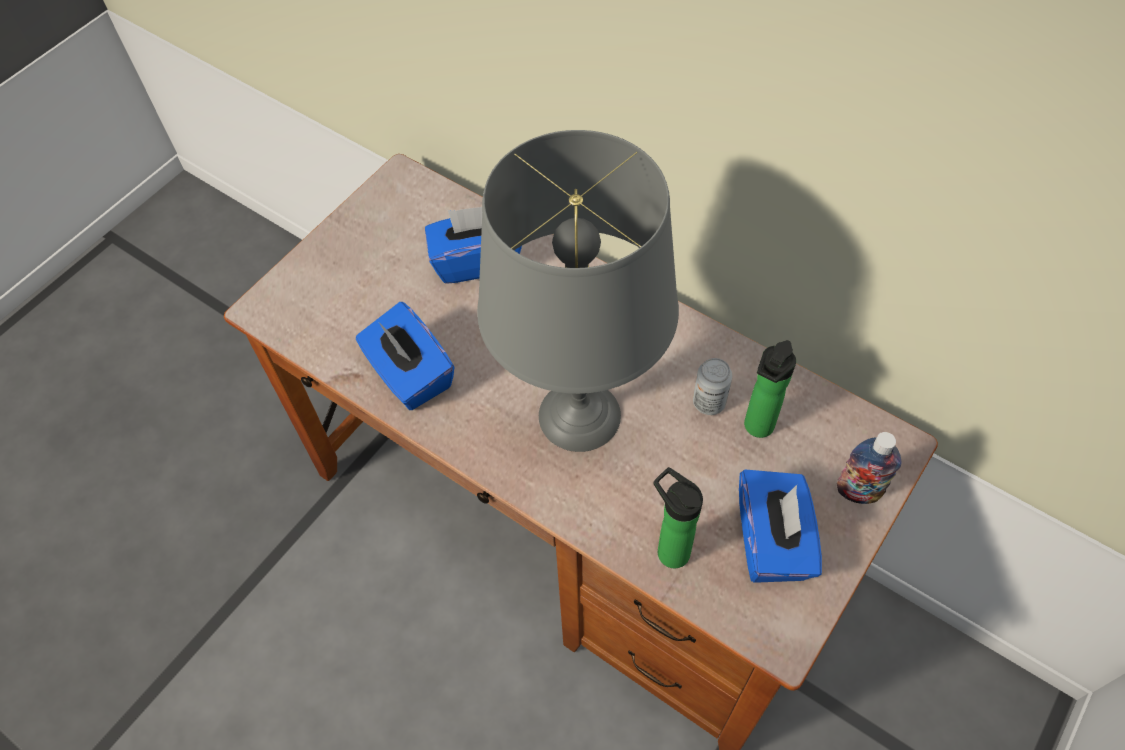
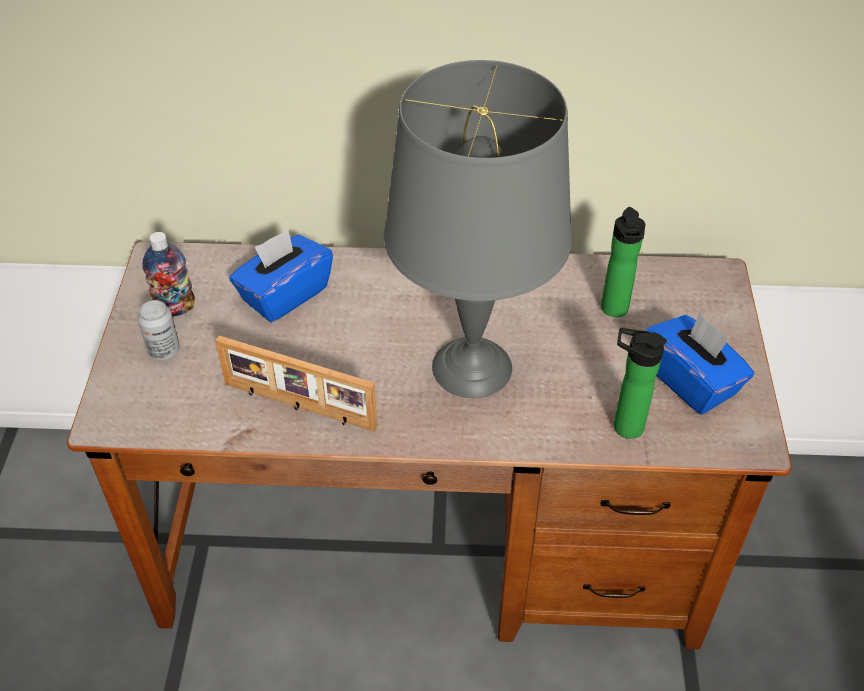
camera: 35 degrees left, 10 degrees down
blue tissue box [356,302,454,410] -> picture frame [215,336,378,432]
can [693,358,732,415] -> can moved to [138,300,180,360]
bottle [837,432,902,504] -> bottle moved to [142,232,195,317]

